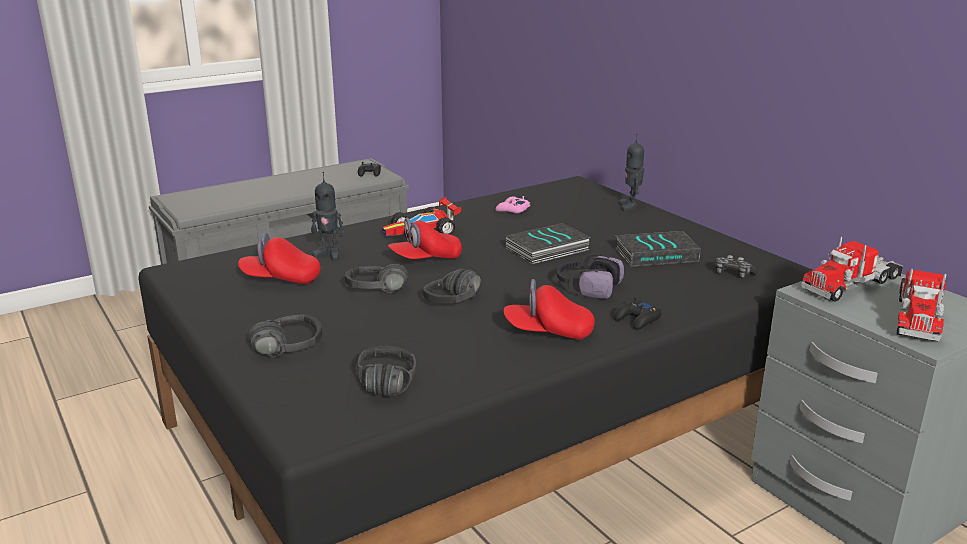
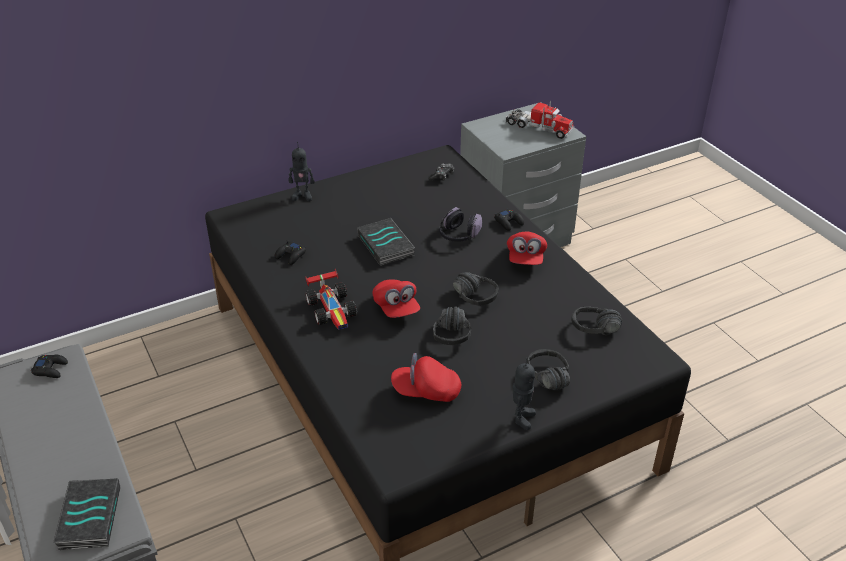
camera: 85 degrees left, 15 degrees up
red cap [238,232,321,284] -> red cap turned 90 degrees clockwise [391,353,461,402]
toy robot [311,172,345,261] -> toy robot moved to [513,358,536,430]
pink game controller [495,196,530,213] -> black game controller [275,240,306,265]
book [616,231,701,267] -> book moved to [53,478,121,550]
toy truck [801,236,903,302] -> none

